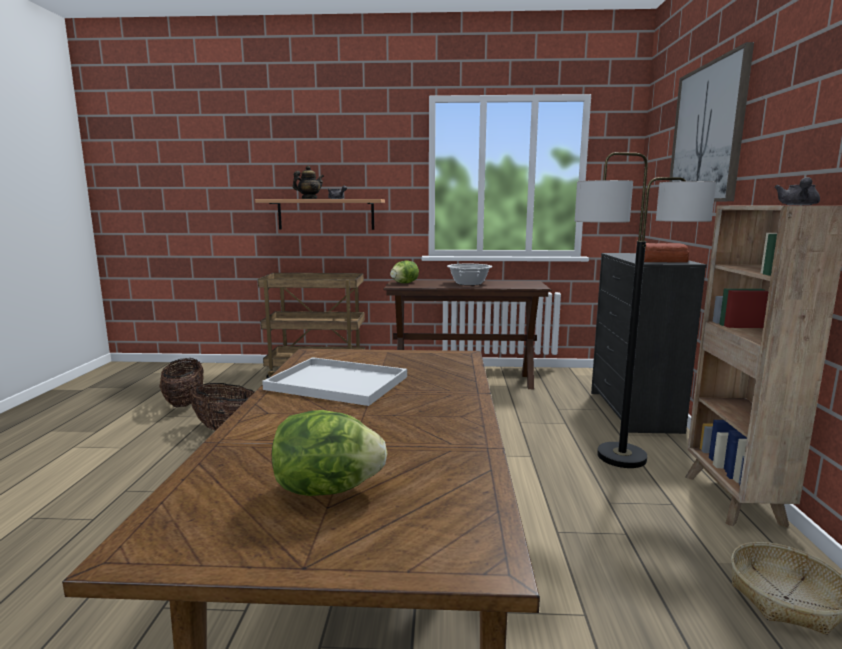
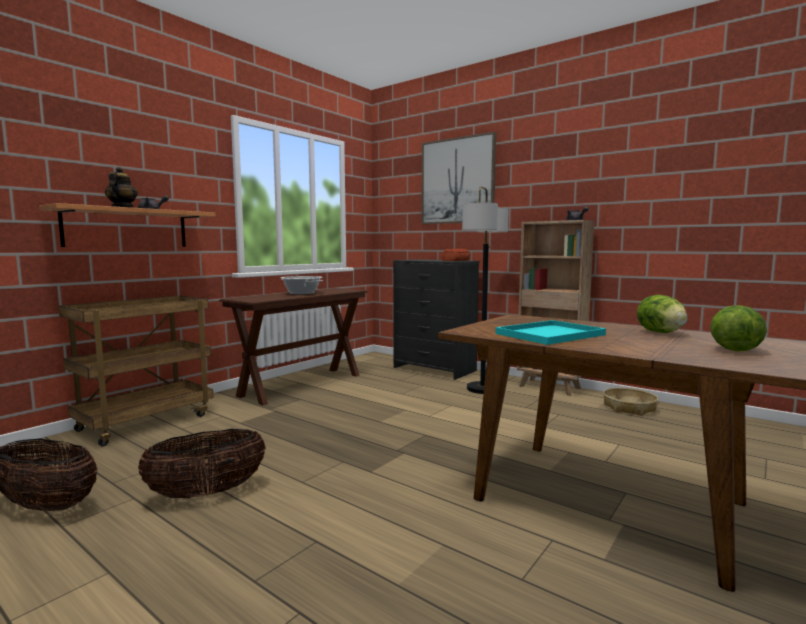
camera: 55 degrees left, 5 degrees down
white tray [262,357,407,406] -> turquoise tray [496,320,606,345]
lettuce [390,260,419,283] -> lettuce moved to [637,295,688,333]

